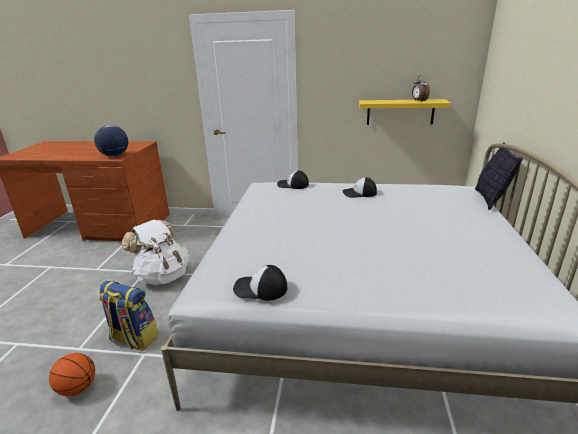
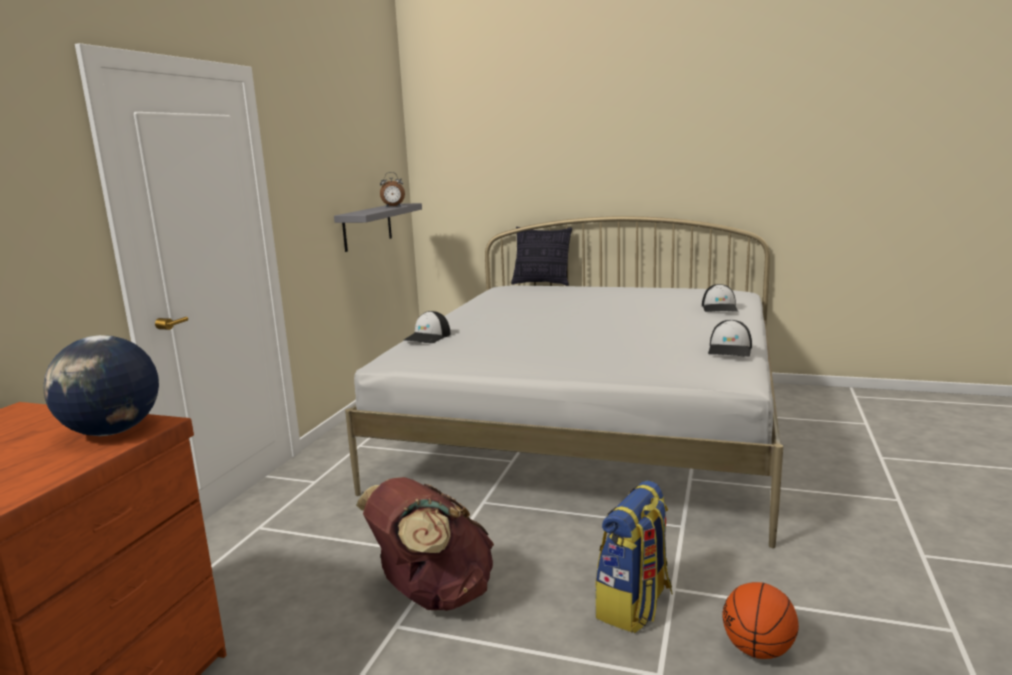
camera: 80 degrees left, 10 degrees down
white backpack [121,220,189,285] -> brown backpack [356,477,494,611]
cap [342,177,377,198] -> cap moved to [702,284,738,312]
yellow shelf [359,99,451,125] -> grey shelf [334,203,422,252]

